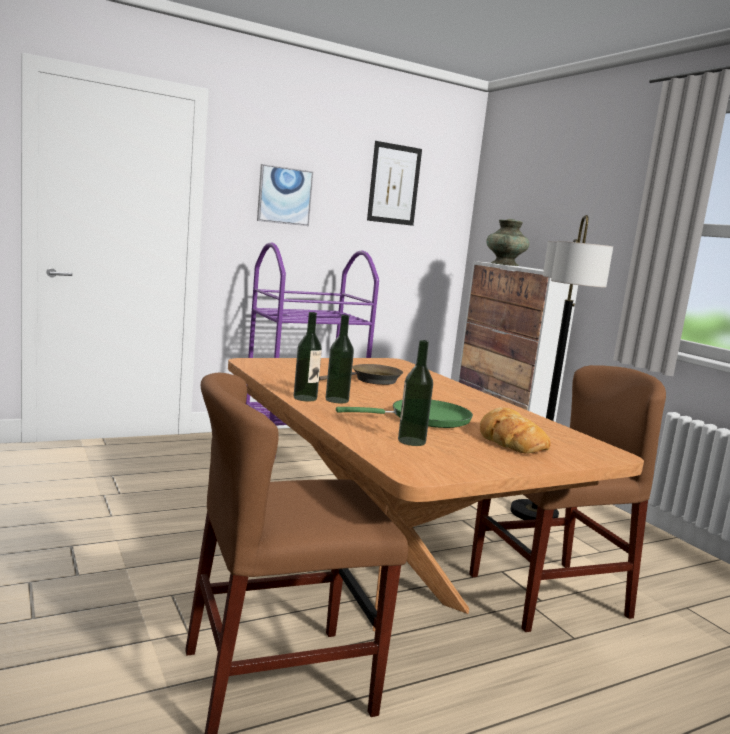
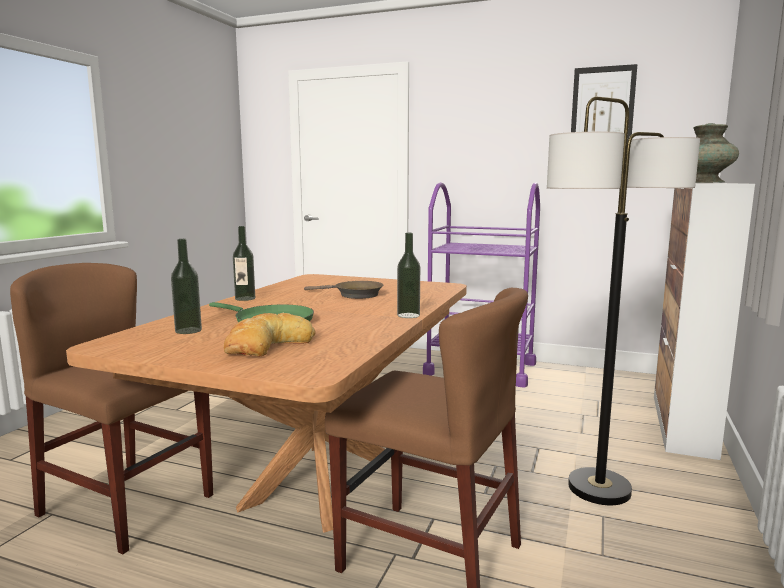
camera: 50 degrees right, 0 degrees up
picture [257,164,313,226] -> none
bottle [326,315,354,403] -> bottle moved to [397,233,420,318]

